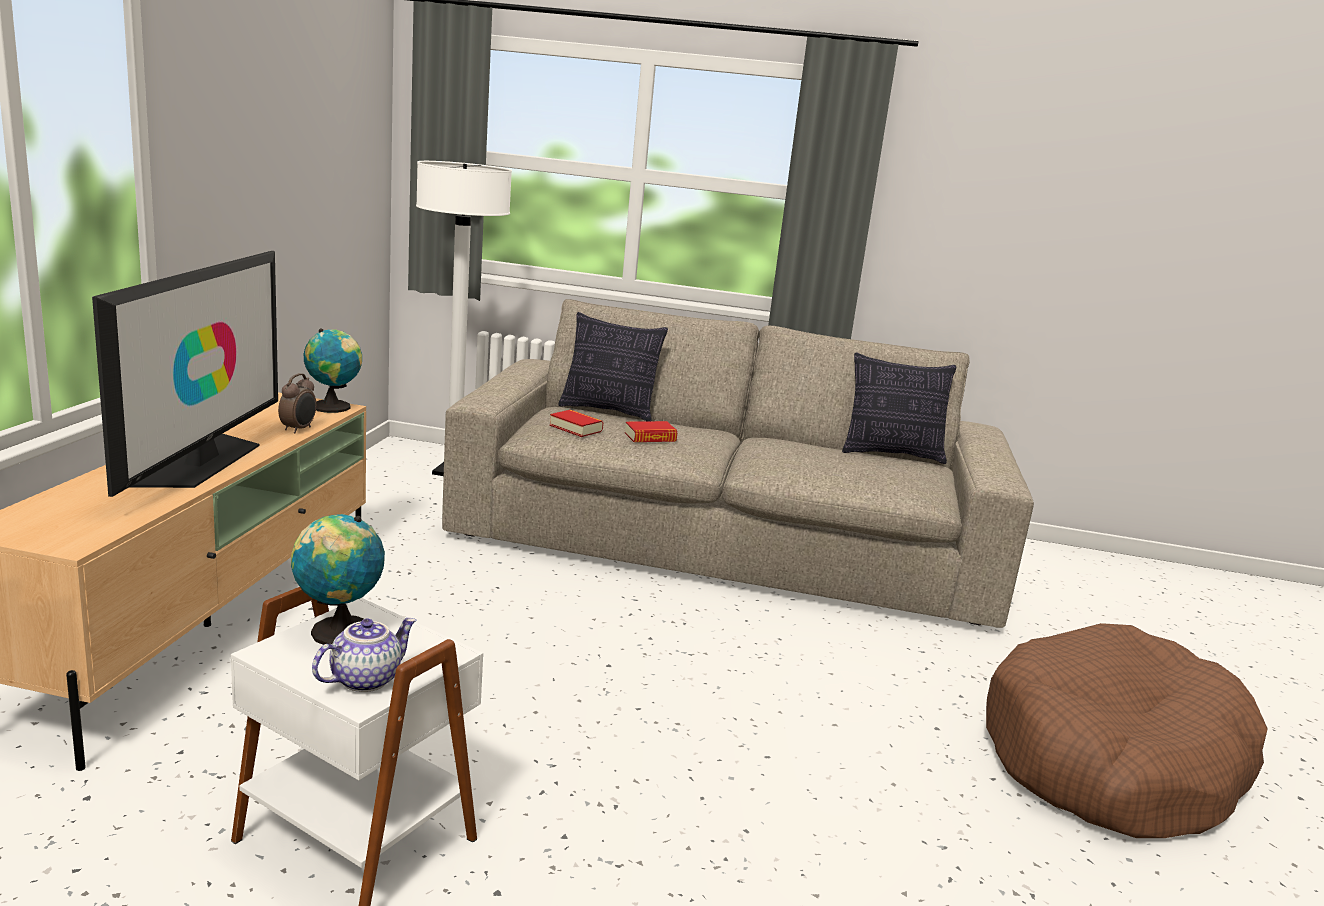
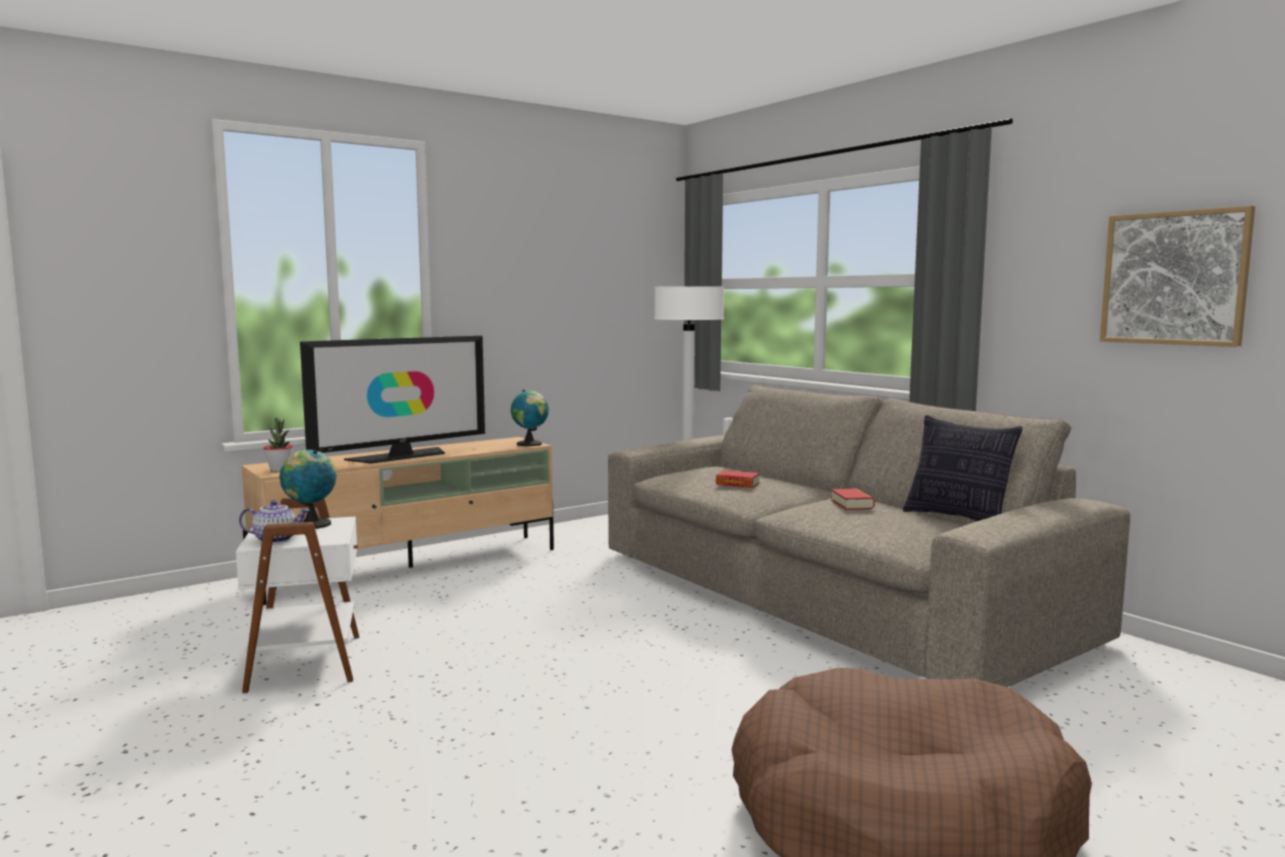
camera: 45 degrees right, 10 degrees down
alarm clock [278,373,316,433] -> none
book [550,410,603,437] -> book moved to [831,488,875,510]
pillow [558,312,668,421] -> none
none -> potted plant [264,418,293,471]
none -> picture [1100,206,1255,347]

